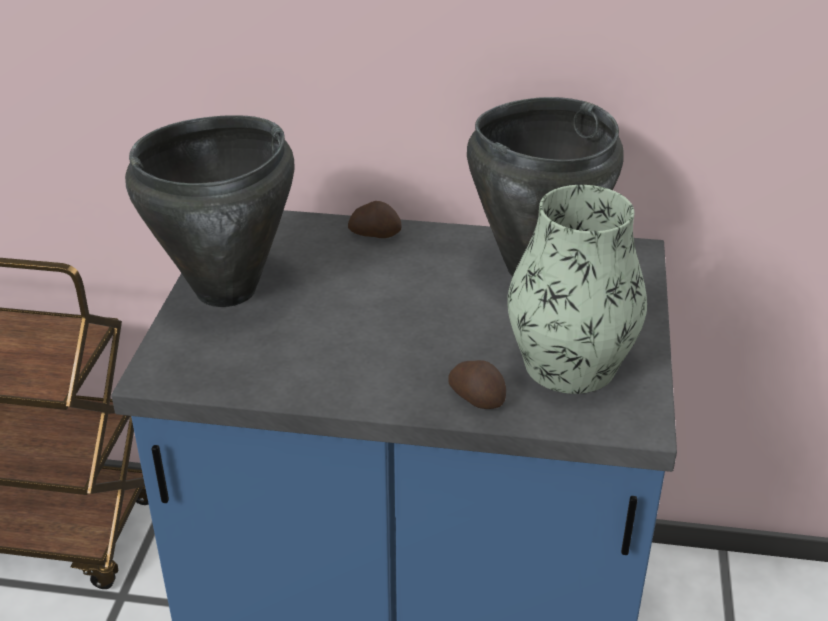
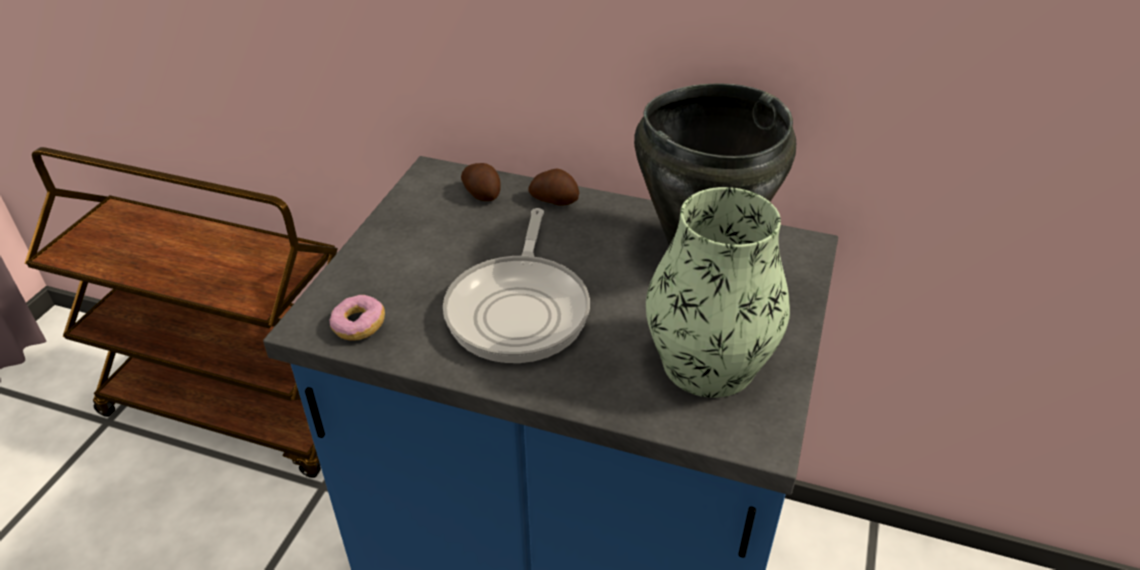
camera: 10 degrees right, 5 degrees up
black cooking pot [125,115,294,307] -> none
potato [448,360,506,409] -> potato moved to [461,163,501,201]
none -> donut [330,295,385,341]
none -> frying pan [443,208,590,363]

